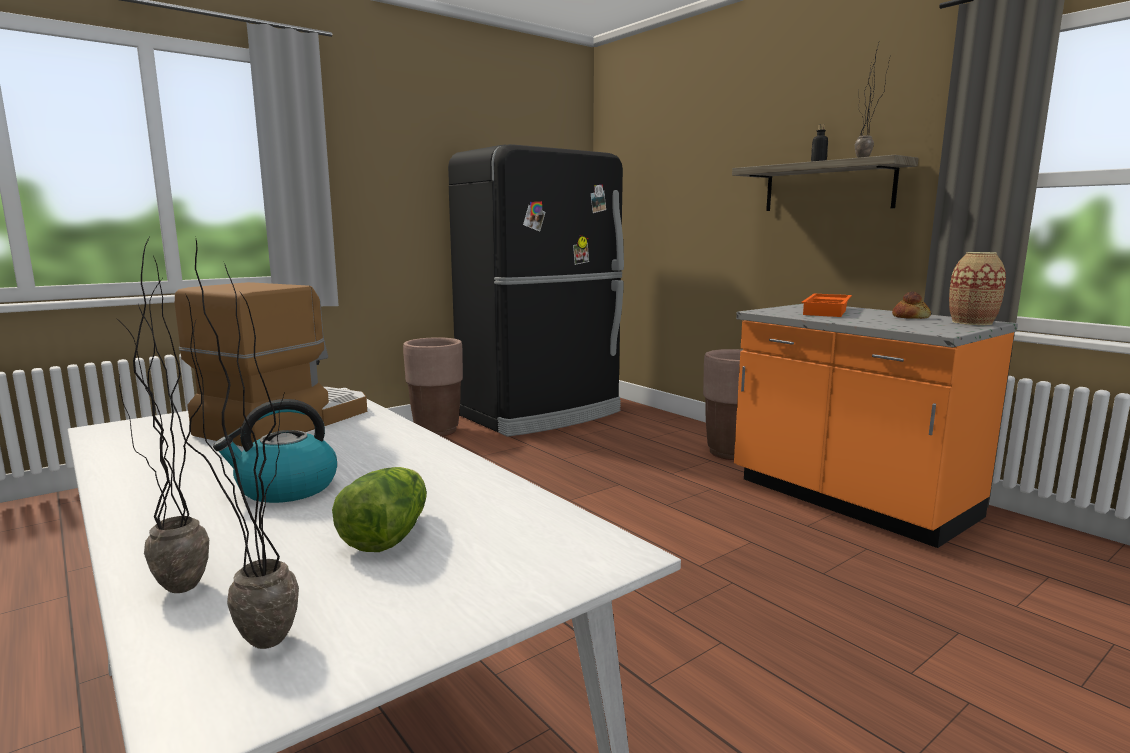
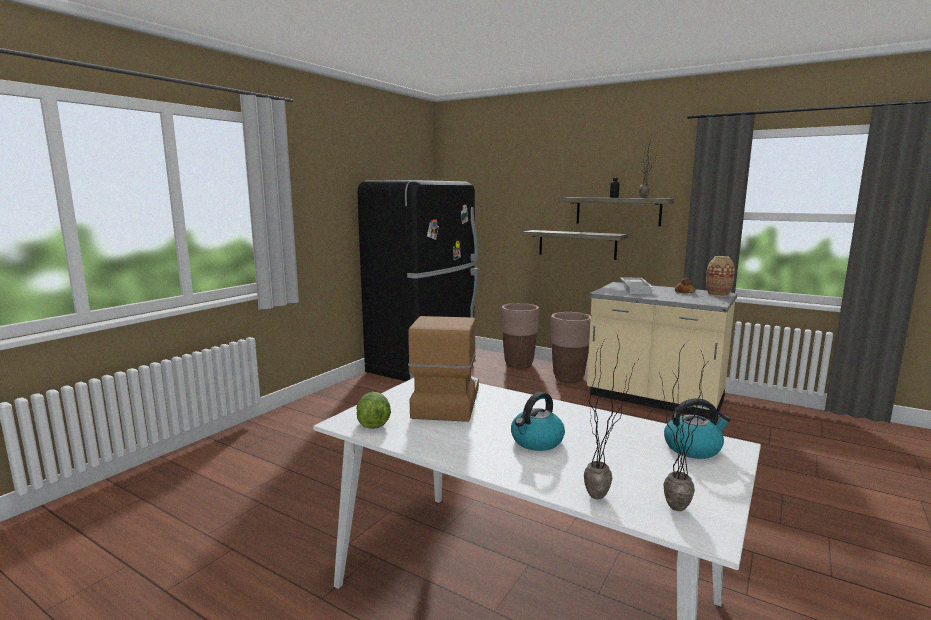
camera: 20 degrees left, 0 degrees up
lettuce [332,467,427,552] -> lettuce moved to [356,392,391,429]
brown planter [403,337,463,437] -> brown planter moved to [501,303,539,369]
orange counter [734,304,1018,548] -> beige counter [587,282,737,419]
orange tray [801,294,852,317] -> white tray [620,277,653,294]
none -> shelf [522,230,628,260]
none -> kettle [664,398,731,459]

